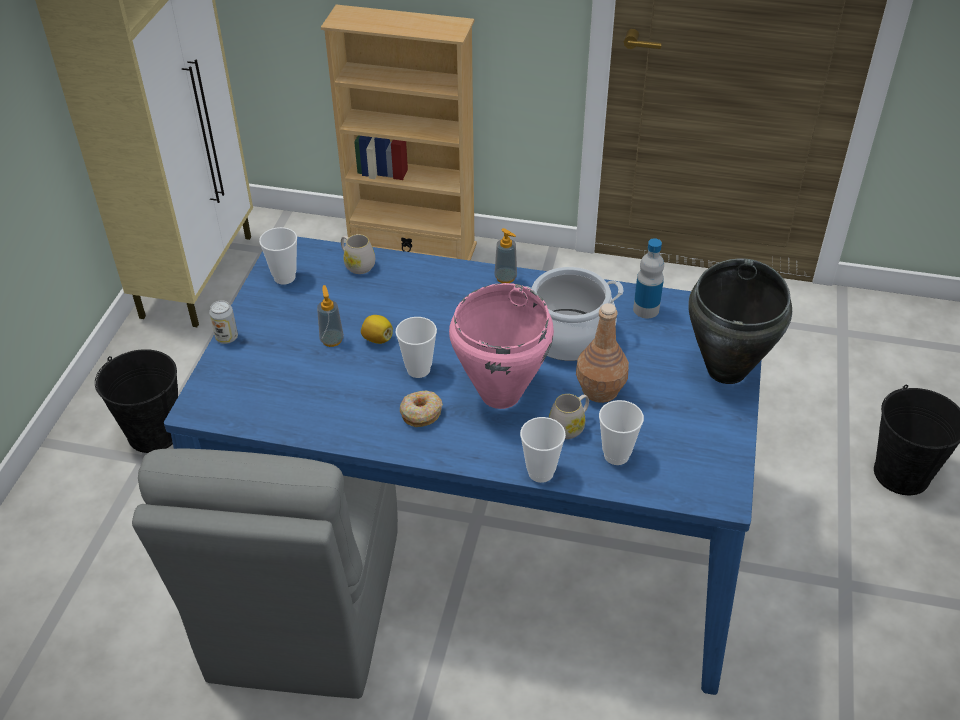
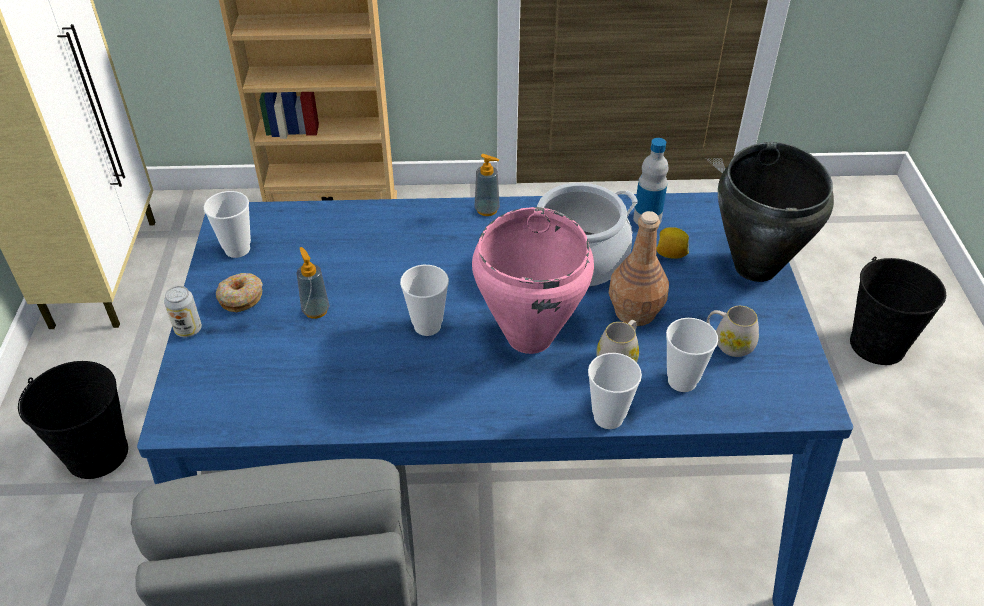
camera: 15 degrees left, 0 degrees up
white mug [341,234,375,274] -> white mug moved to [707,306,759,357]
lemon [361,315,393,344] -> lemon moved to [656,227,689,259]
donut [400,391,443,427] -> donut moved to [216,273,263,312]

